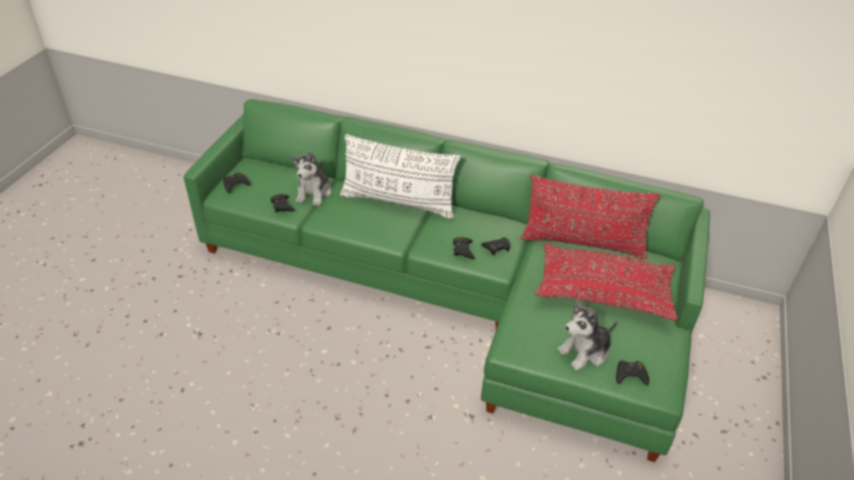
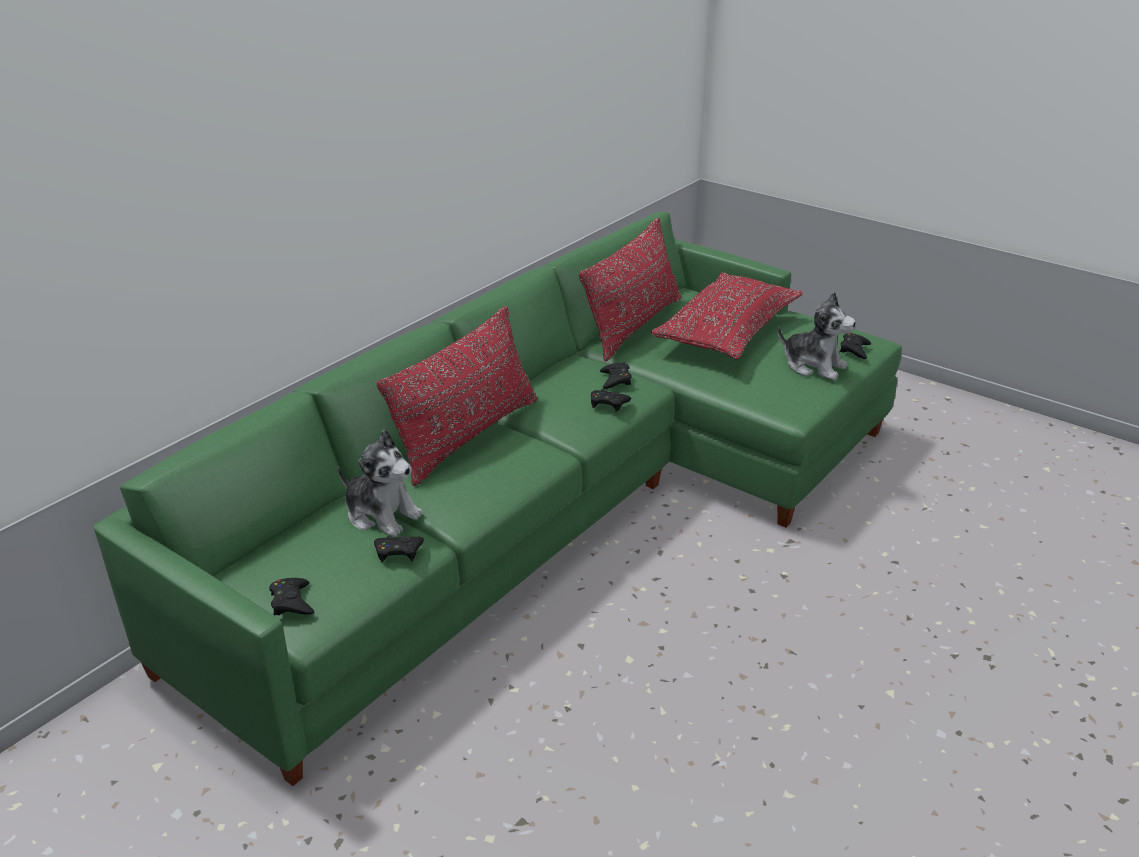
camera: 70 degrees left, 10 degrees down
white pillow [340,134,461,219] -> red pillow [377,306,537,486]
plush toy [557,300,617,370] -> plush toy turned 45 degrees counterclockwise [778,292,856,380]

